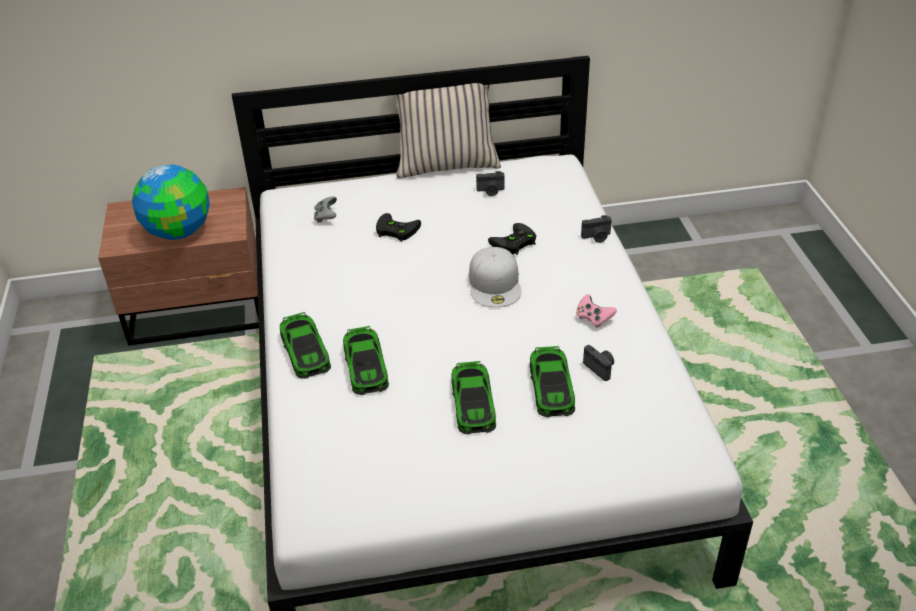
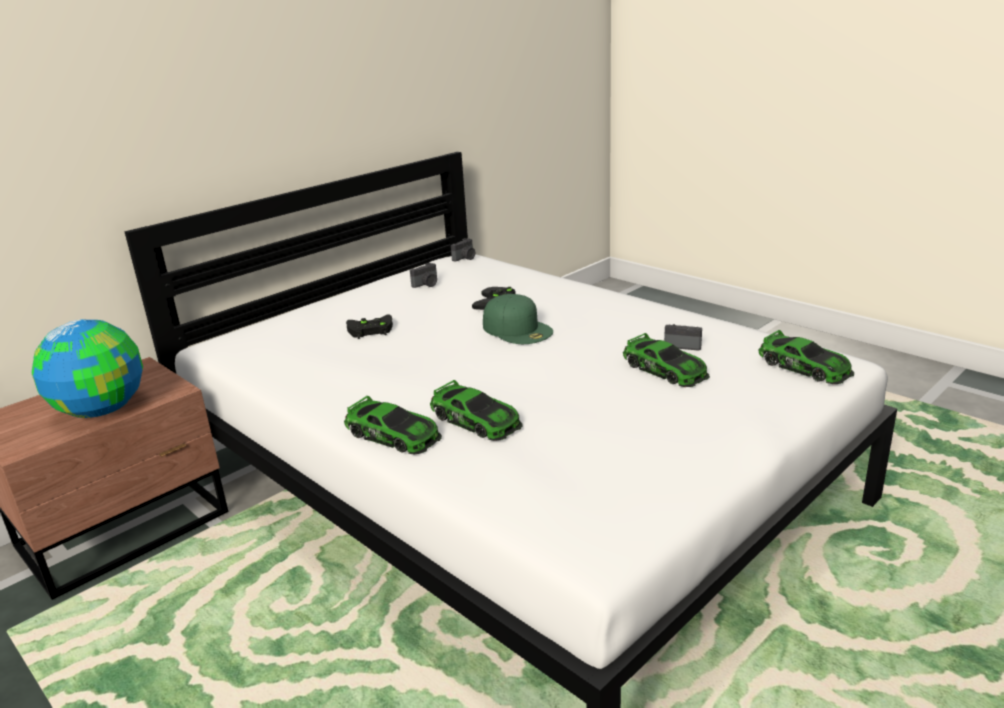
camera: 35 degrees left, 15 degrees down
grey game controller [314,196,337,223] -> none
beige pillow [394,83,501,178] -> none
toy car [452,361,496,435] -> toy car moved to [759,330,854,384]
white cap [469,247,521,307] -> green cap [483,294,553,344]
pink game controller [576,294,617,328] -> none
camera [581,215,612,243] -> camera moved to [451,238,475,262]

